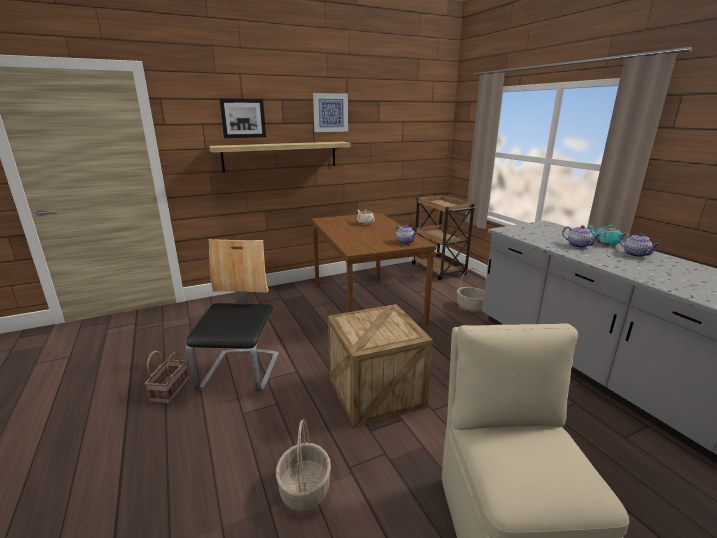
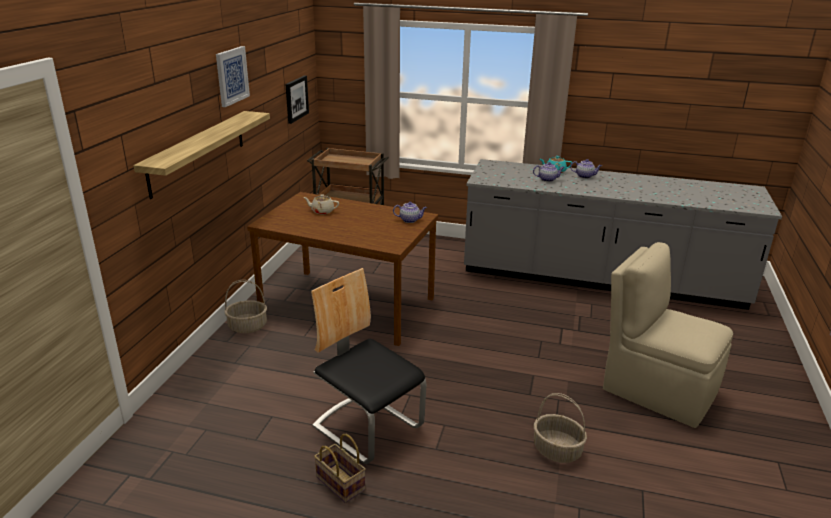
camera: 50 degrees left, 5 degrees up
picture [219,98,266,138] -> picture moved to [285,76,309,124]
crate [328,304,433,428] -> none
basket [457,268,486,312] -> basket moved to [224,280,267,333]

